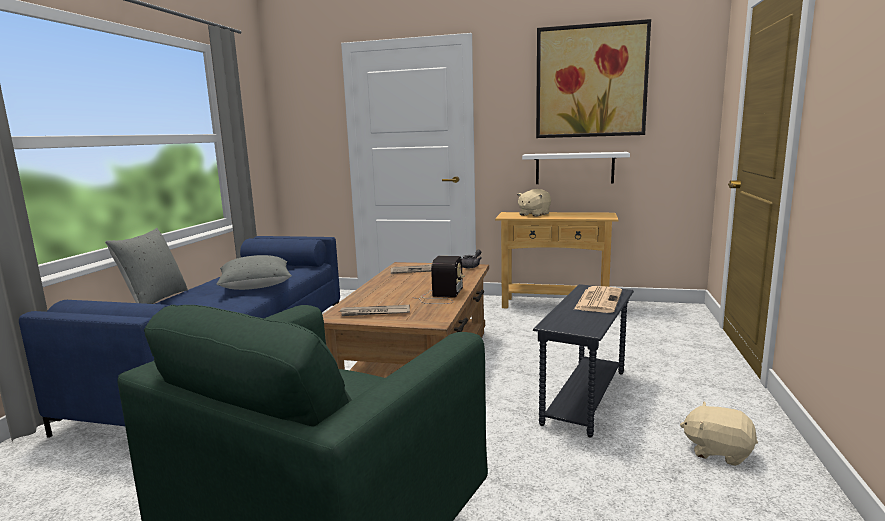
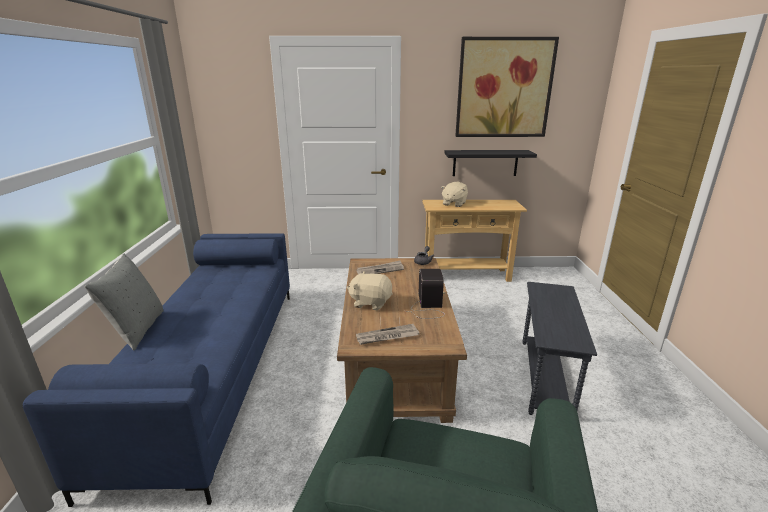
camera: 15 degrees left, 10 degrees up
grey pillow [216,255,292,290] -> none
white shelf [522,152,630,184] -> black shelf [444,150,537,176]
newspaper [574,286,622,313] -> none
beige plush toy [680,401,758,466] -> beige plush toy moved to [347,271,392,311]

